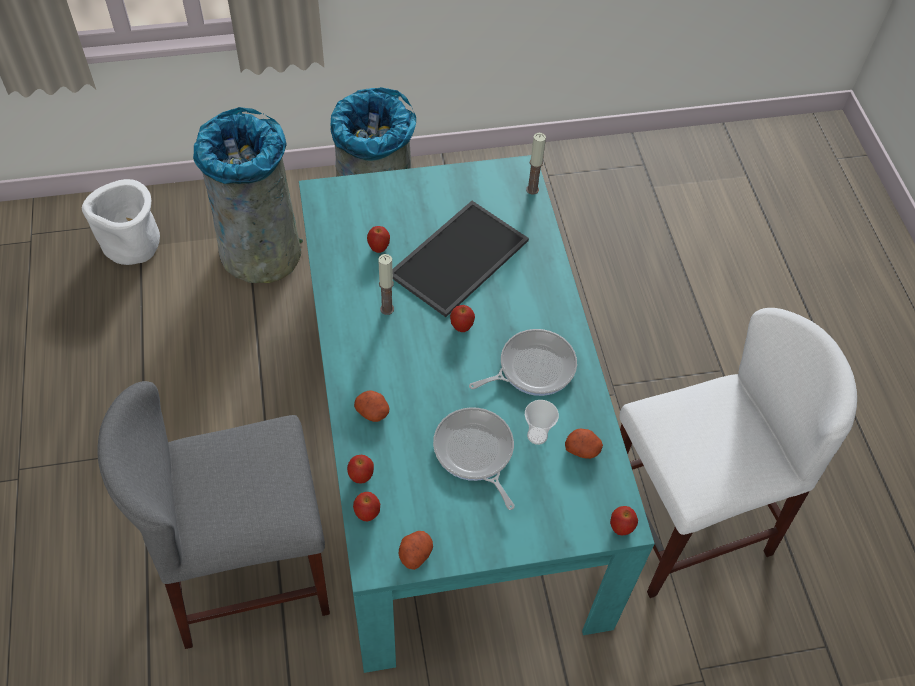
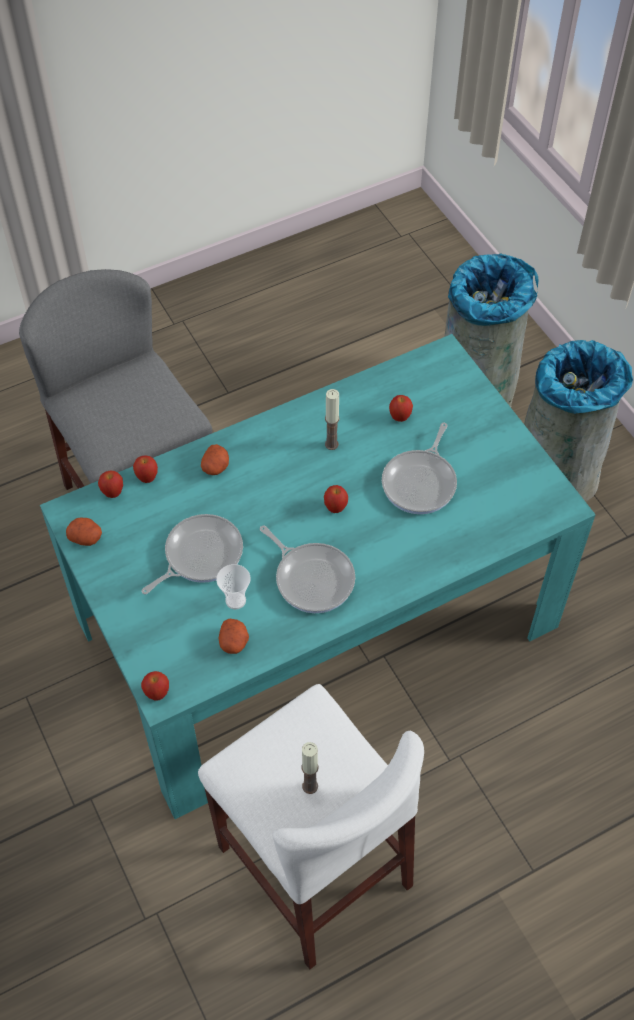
camera: 75 degrees right, 0 degrees up
white planter [82,179,160,265] -> none
tray [392,201,529,317] -> frying pan [382,423,457,514]
candle [526,133,546,195] -> candle moved to [302,742,319,794]

